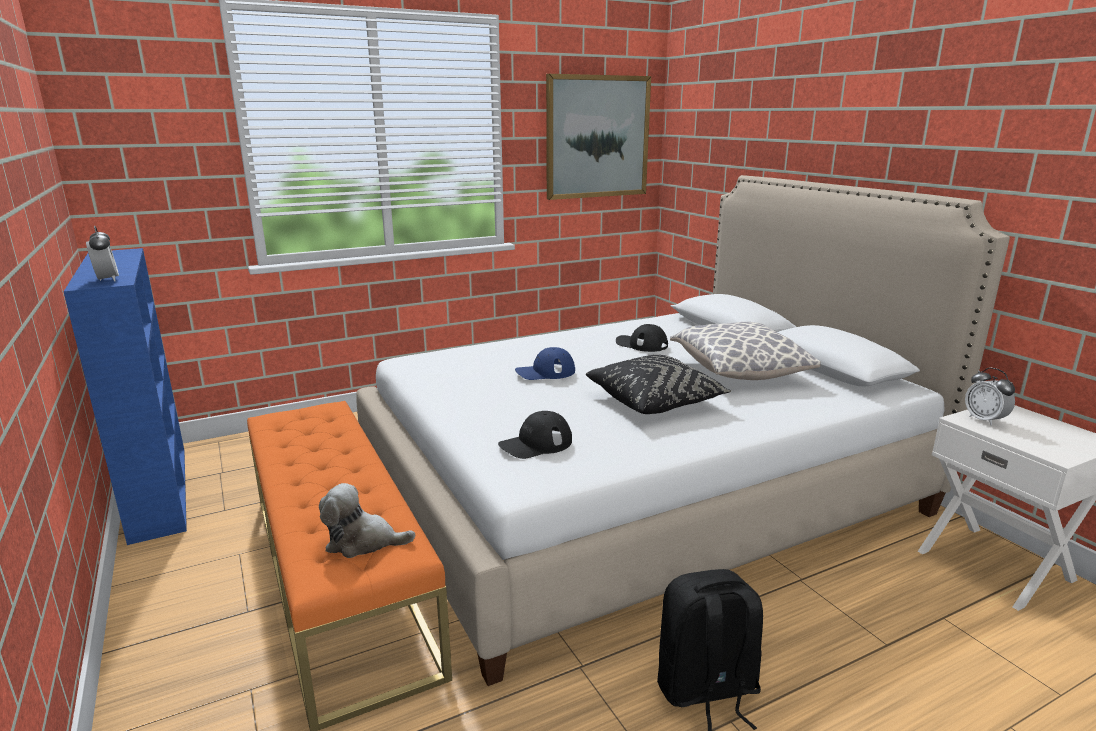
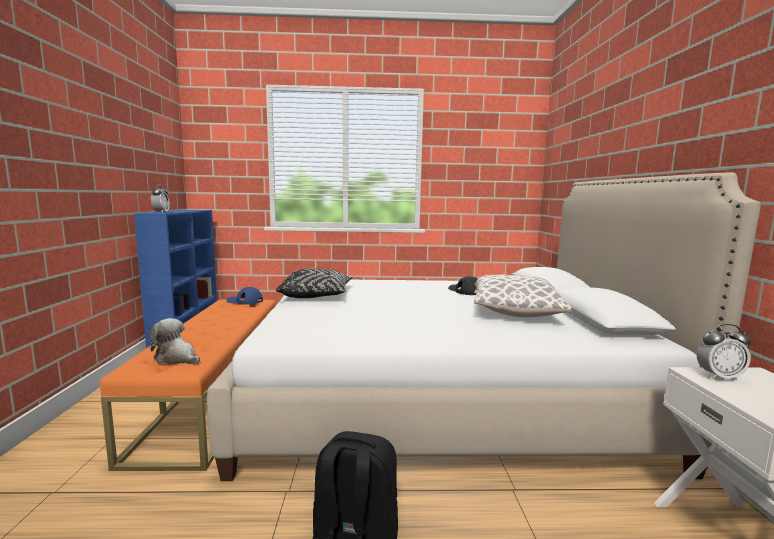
camera: 25 degrees right, 10 degrees down
black cap [498,411,572,459] -> none
blue cap [515,347,575,380] -> blue cap moved to [226,287,263,305]
picture [546,74,651,200] -> none
black pillow [586,355,731,414] -> black pillow moved to [276,269,353,298]
alarm clock [965,368,1015,426] -> alarm clock turned 90 degrees counterclockwise [697,324,751,381]

